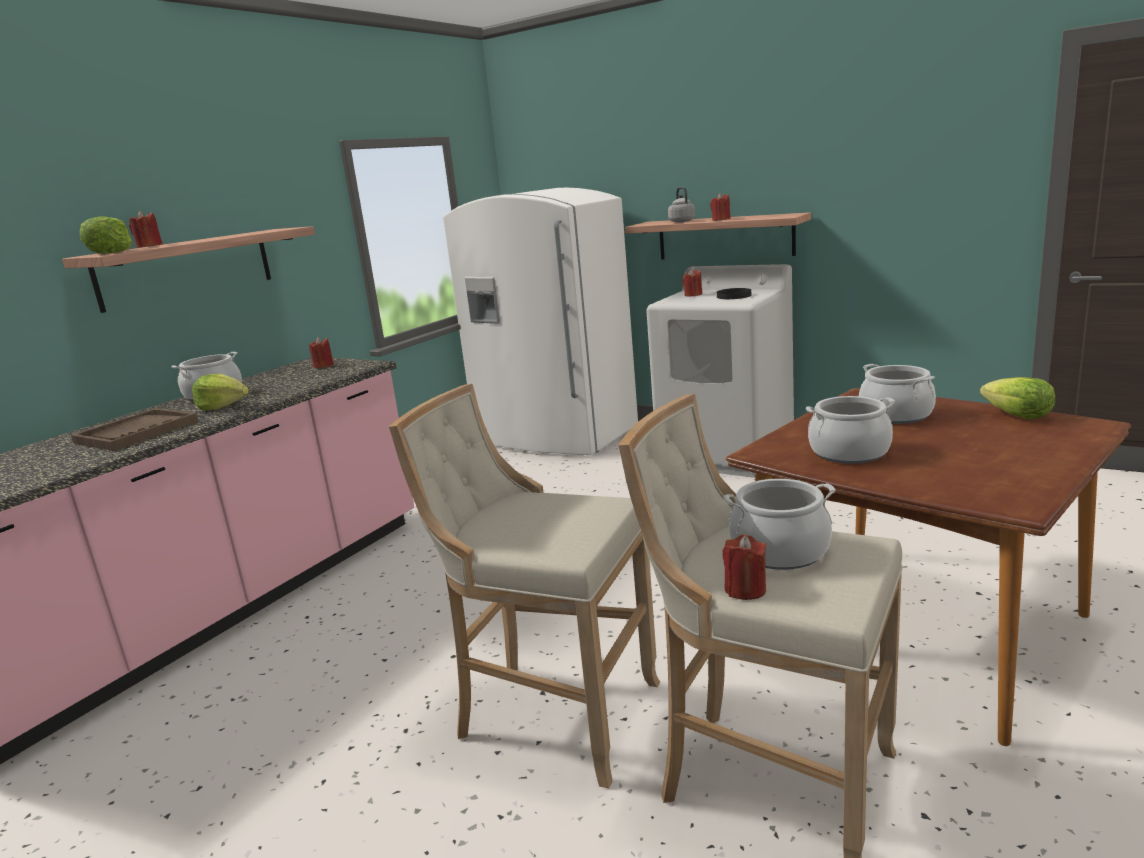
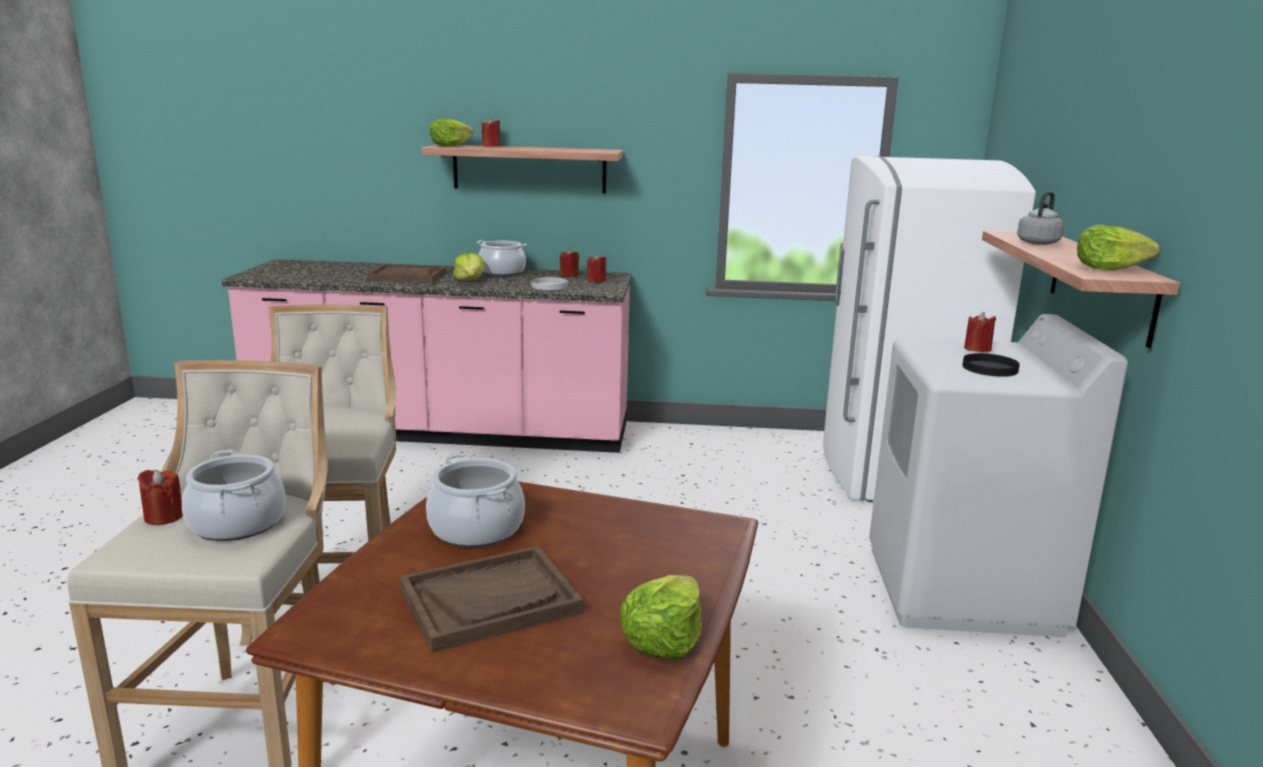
camera: 60 degrees right, 0 degrees up
red candle [710,193,731,221] -> red candle moved to [560,249,579,277]
cooking pot [859,364,936,424] -> none
none -> brown tray [400,546,583,653]
none -> white plate [531,277,568,290]
none -> lettuce [1077,225,1159,270]

